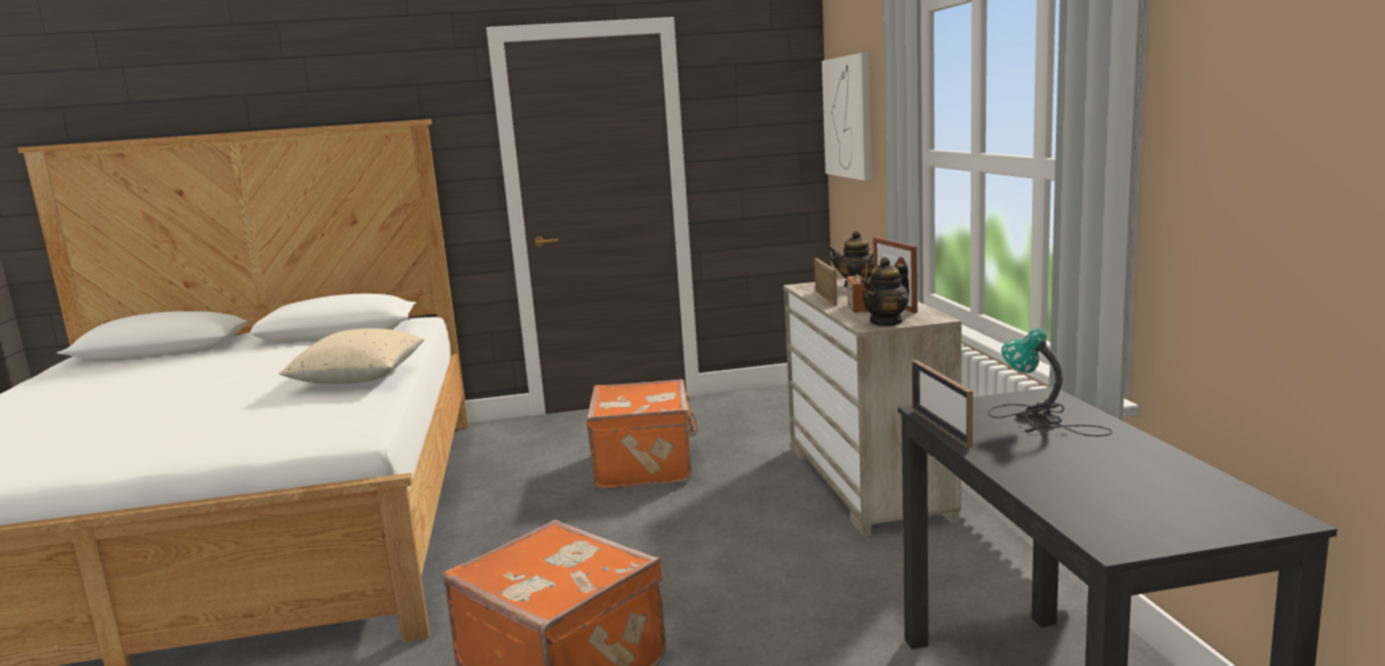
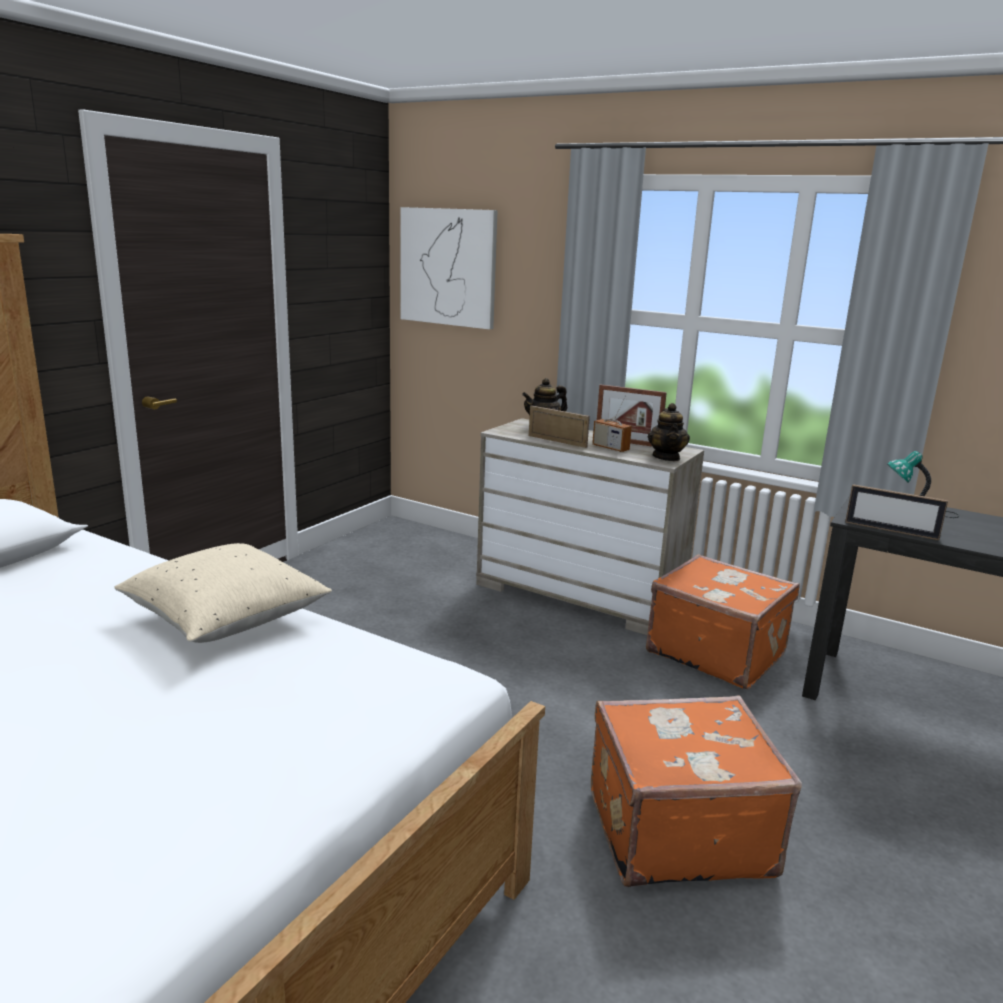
camera: 50 degrees left, 5 degrees up
orange suitcase [587,379,697,489] -> orange suitcase moved to [646,554,800,690]

